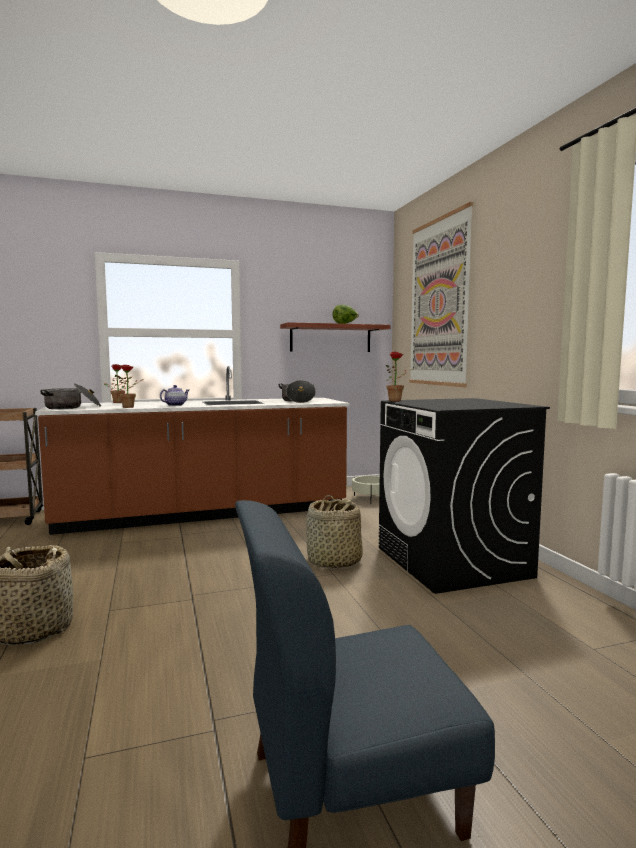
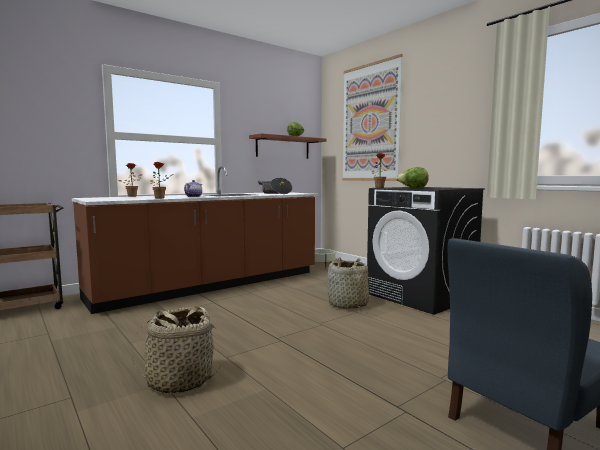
camera: 20 degrees left, 0 degrees up
cooking pot [40,383,101,409] -> none
none -> lettuce [396,167,429,189]

